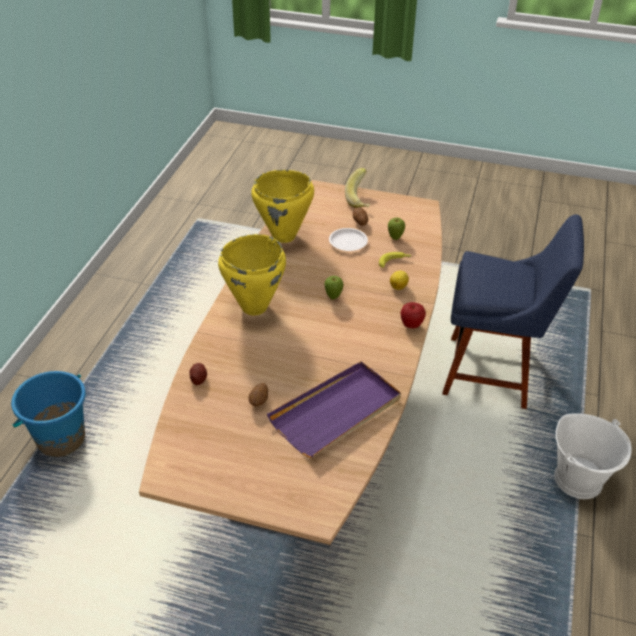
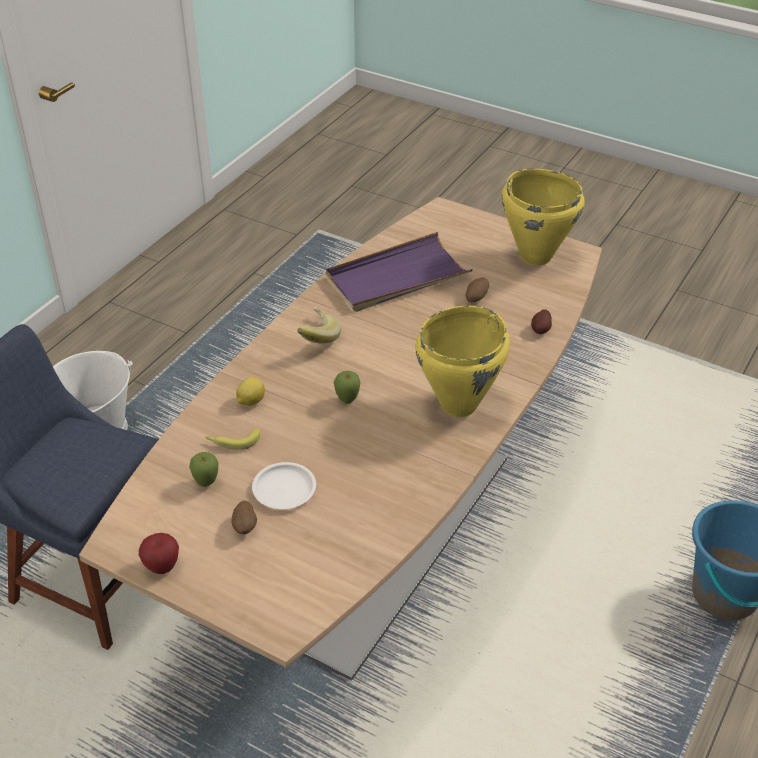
camera: 165 degrees left, 0 degrees up
yellow cooking pot [251,170,314,243] -> yellow cooking pot moved to [502,169,585,266]
banana [345,168,370,208] -> banana moved to [297,307,341,344]
apple [401,302,426,328] -> apple moved to [139,533,179,574]

